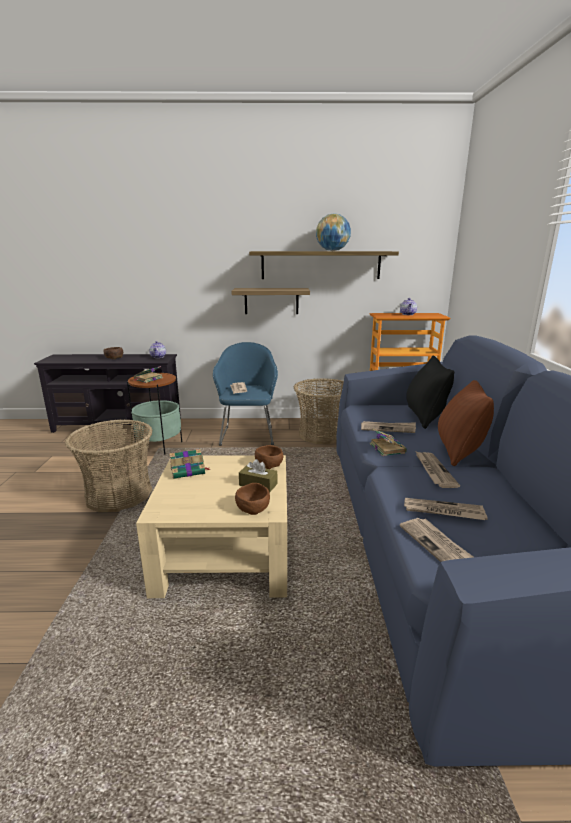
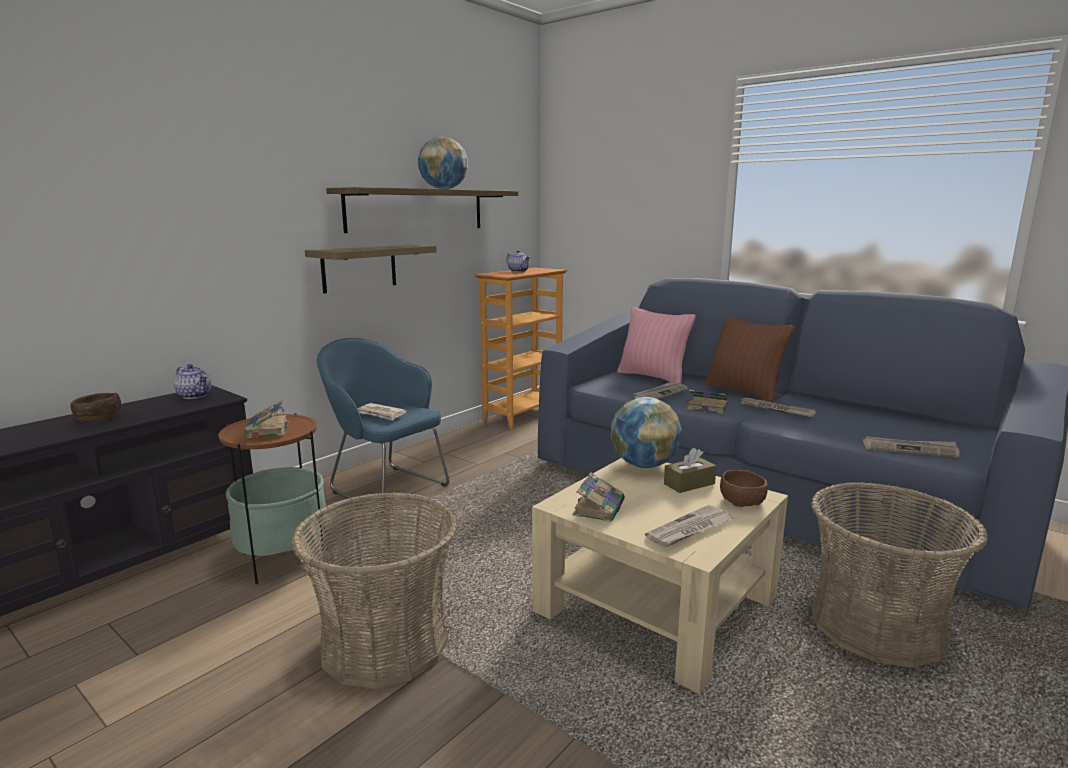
camera: 50 degrees left, 5 degrees down
brown bowl [255,445,283,469] -> globe [611,397,682,468]
basket [294,378,344,444] -> basket moved to [811,482,988,668]
newspaper [404,498,488,520] -> newspaper moved to [645,505,733,548]
black pillow [406,356,454,429] -> pink pillow [617,307,696,384]

